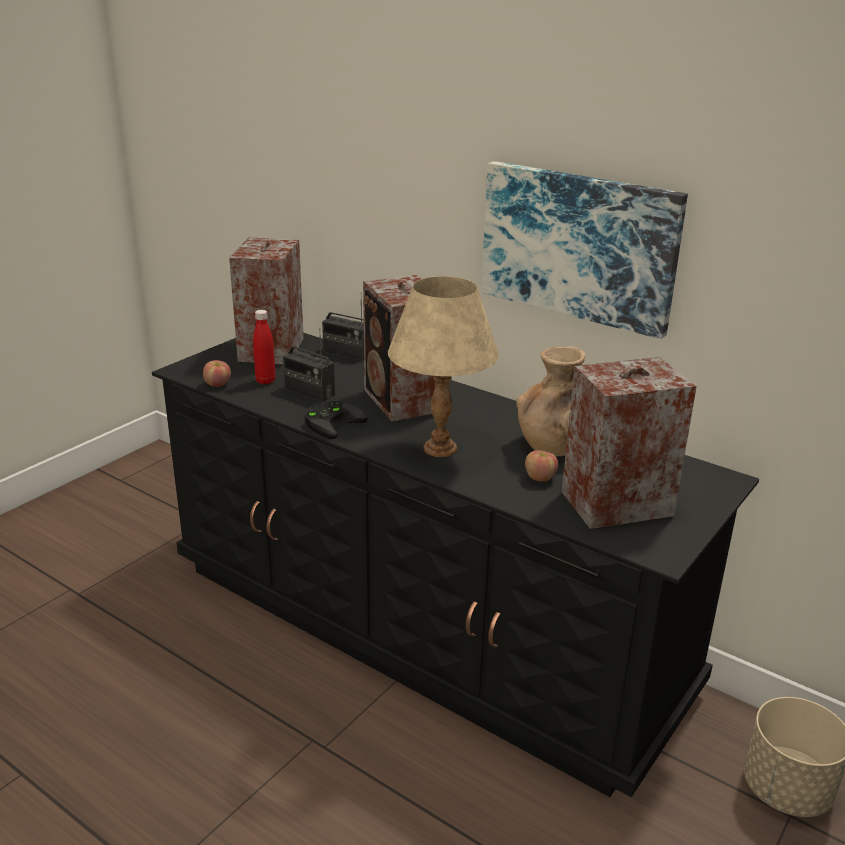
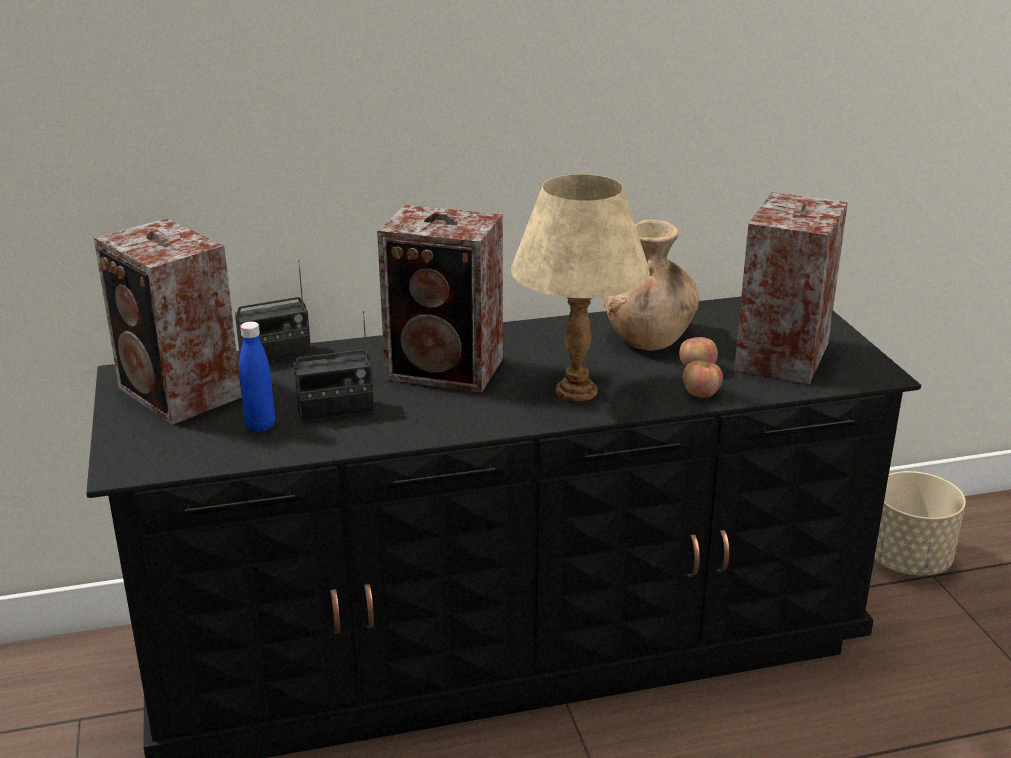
camera: 50 degrees left, 0 degrees up
apple [203,360,231,387] -> apple moved to [683,361,723,398]
red bottle [253,310,276,384] -> blue bottle [239,321,275,432]
black game controller [304,401,368,439] -> none
picture [481,161,688,339] -> none

